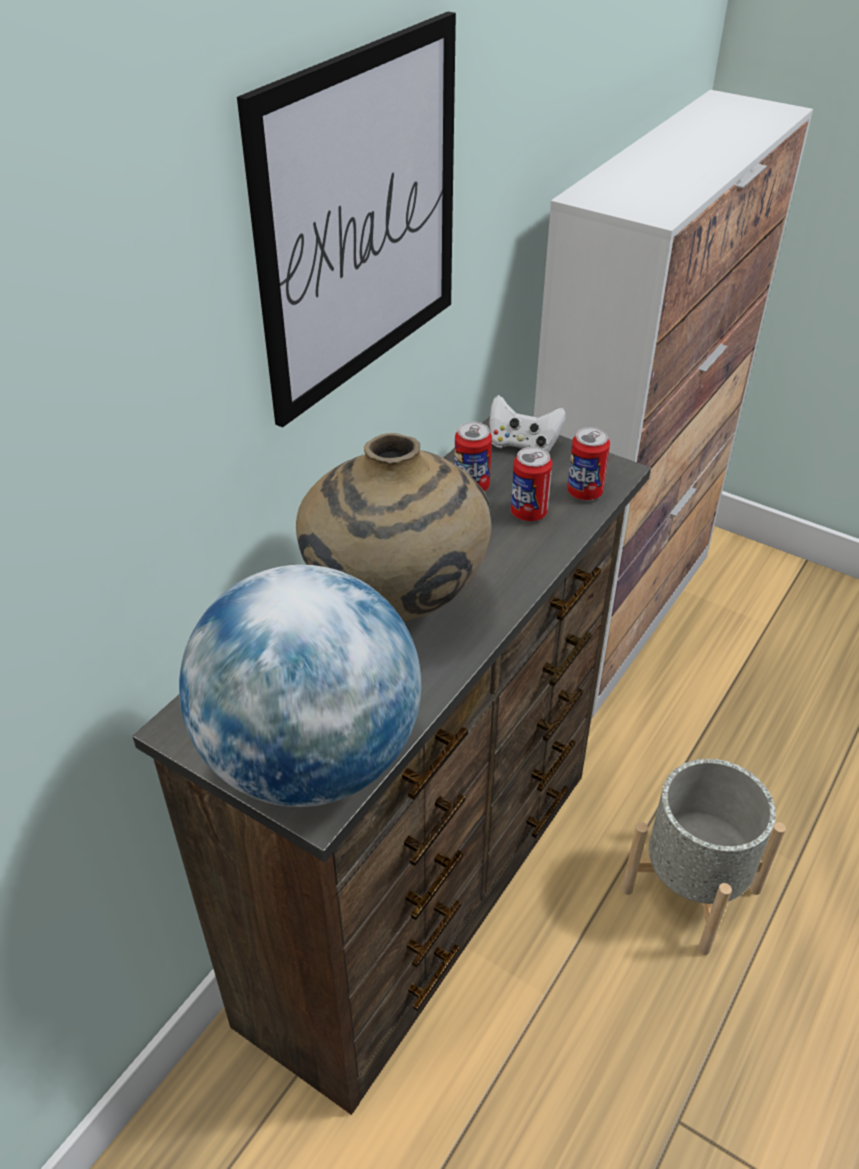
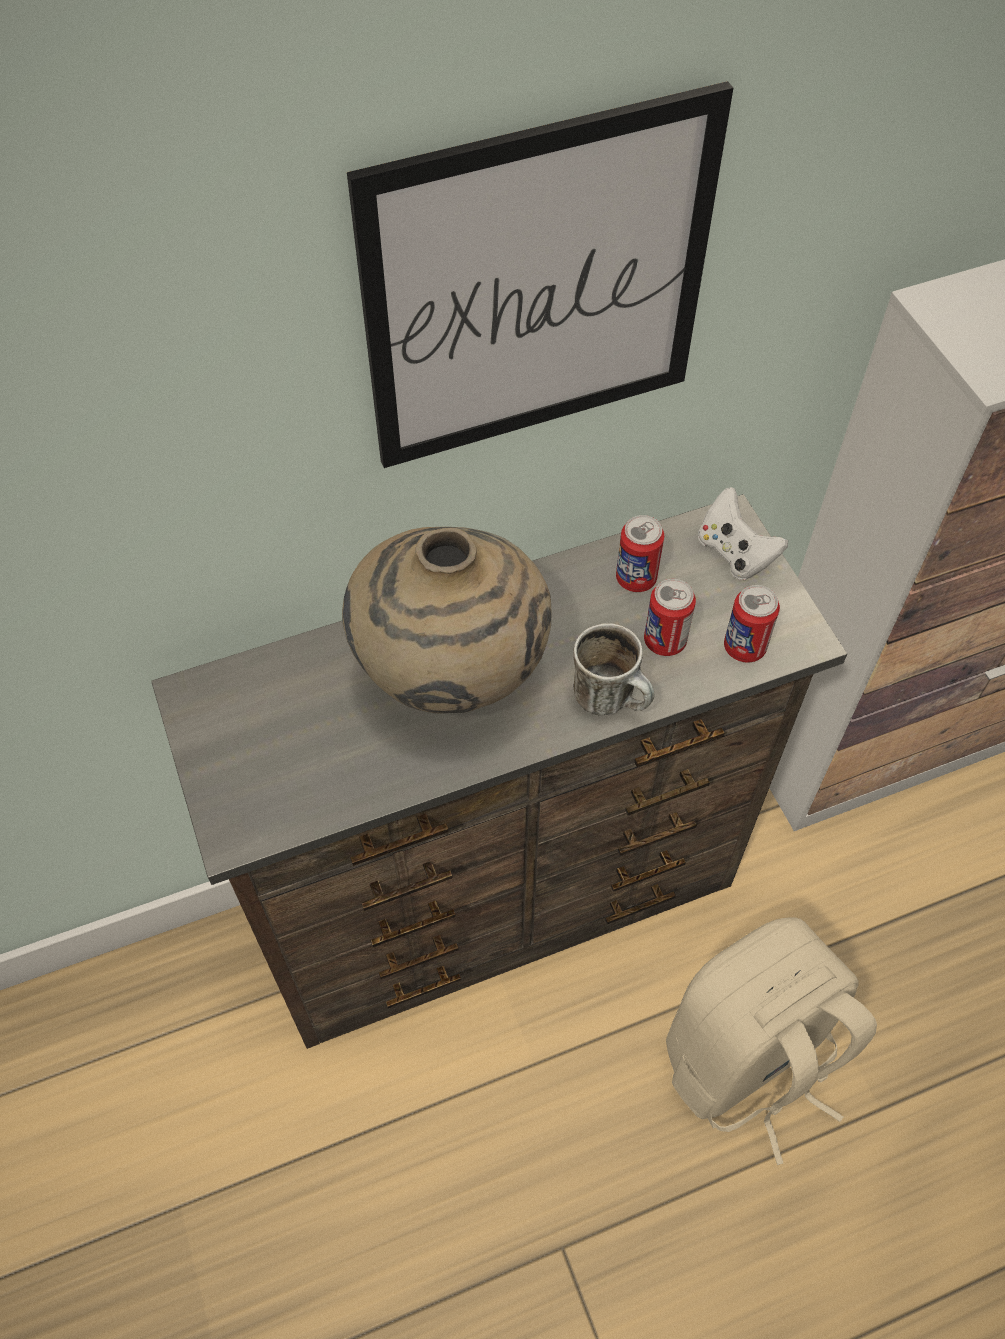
camera: 35 degrees right, 15 degrees up
globe [179,565,421,807] -> none
grey planter [622,759,786,955] -> beige backpack [666,918,877,1165]
none -> mug [573,623,655,715]

